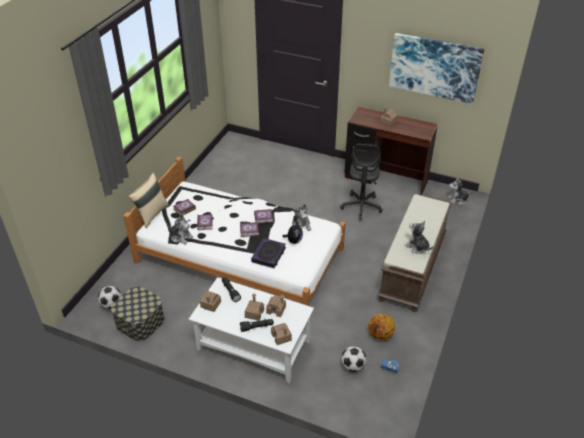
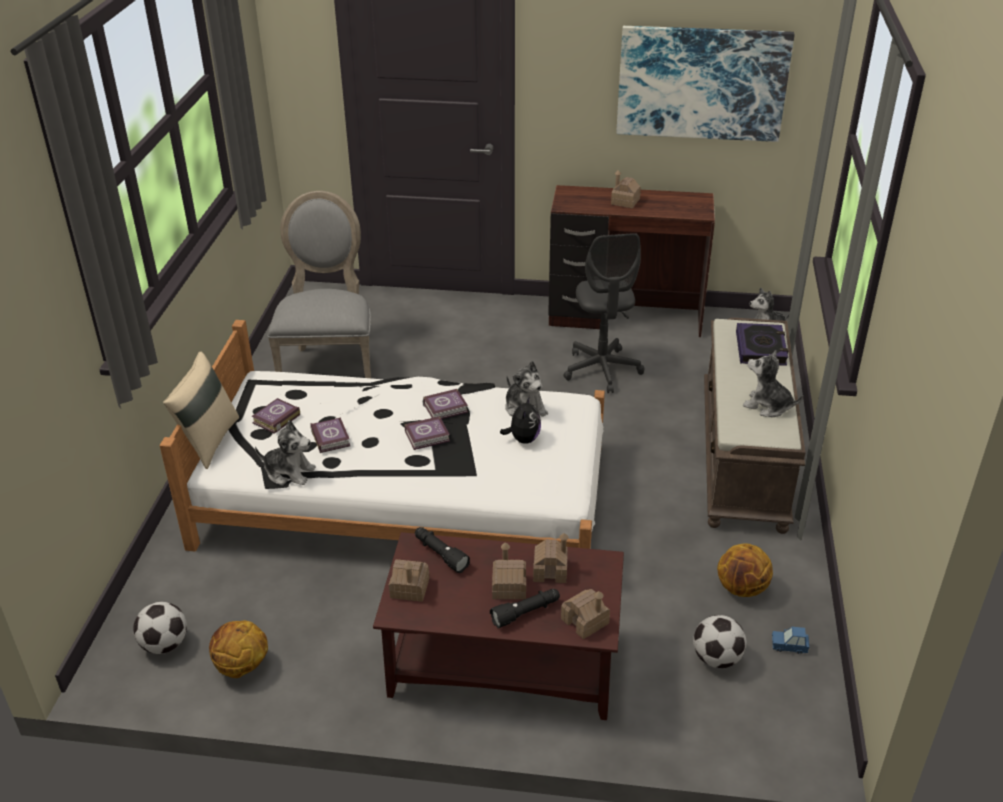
camera: 15 degrees left, 5 degrees down
storage box [111,286,165,341] -> basketball [209,620,268,678]
white coffee table [189,277,314,383] -> brown coffee table [373,532,624,720]
book [251,238,286,268] -> book moved to [736,323,788,366]
none -> grey chair [267,191,371,378]

